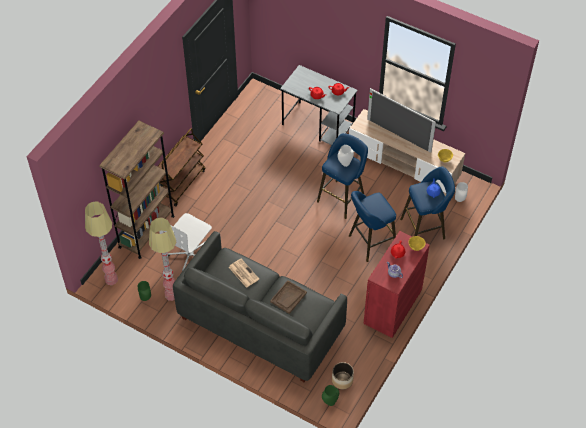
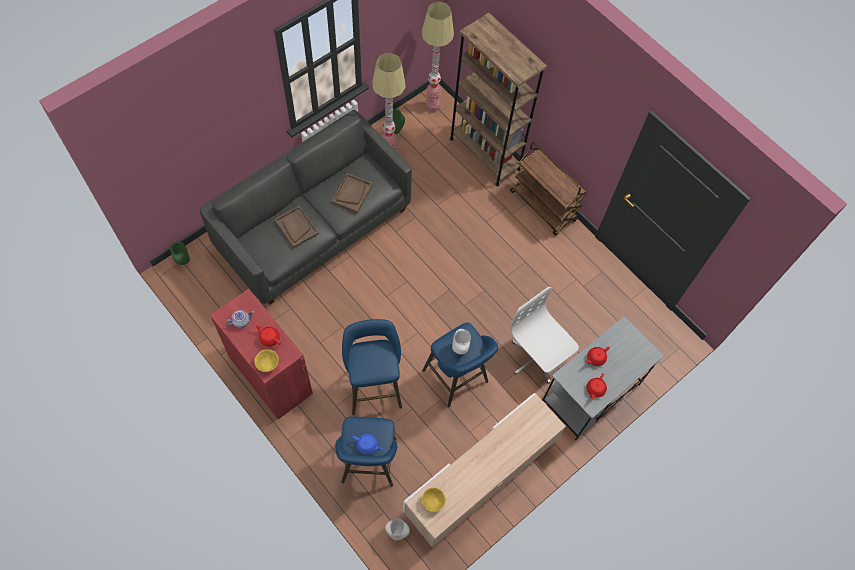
camera: 105 degrees right, 10 degrees up
white office chair [159,213,212,271] -> white office chair moved to [510,287,579,384]
newspaper [229,259,259,288] -> brown tray [331,173,373,213]
planter [332,362,354,389] -> none
television [367,88,436,153] -> none

